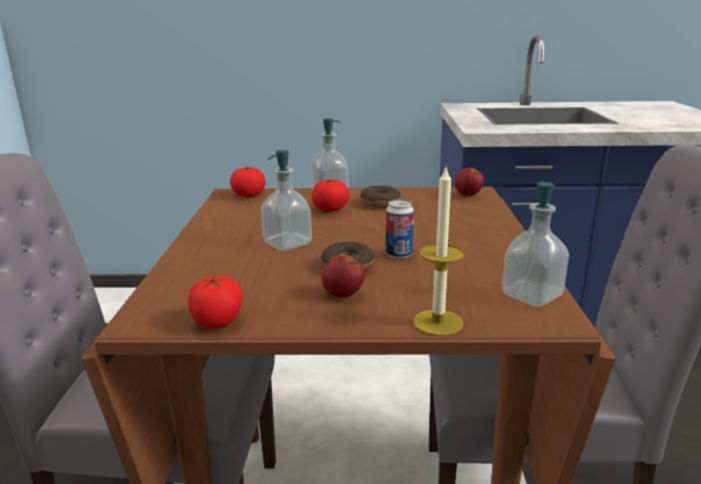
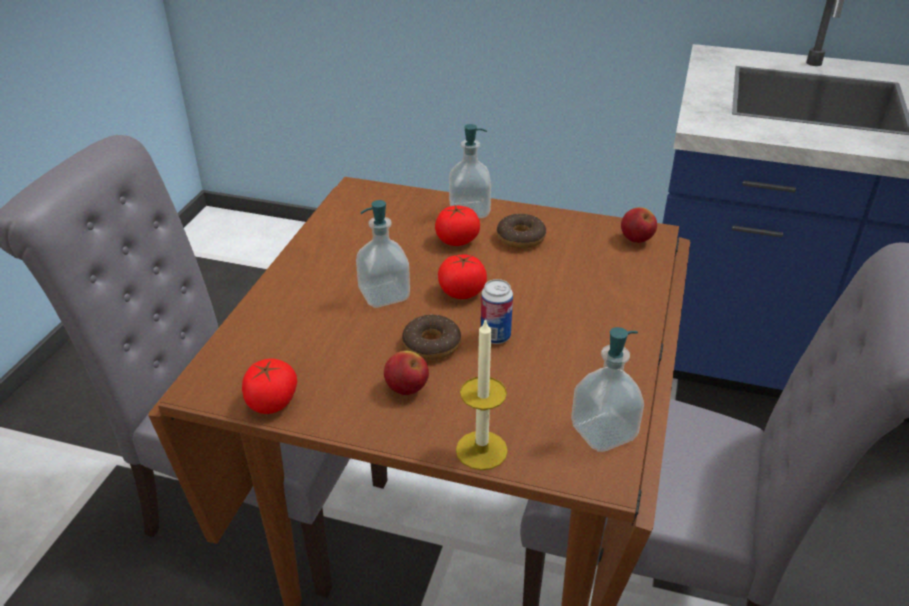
camera: 15 degrees right, 15 degrees up
tomato [230,167,265,197] -> tomato moved to [438,255,487,299]

